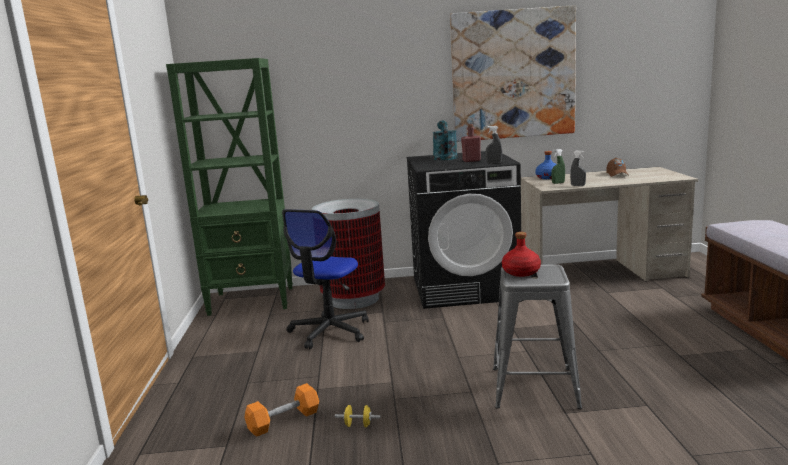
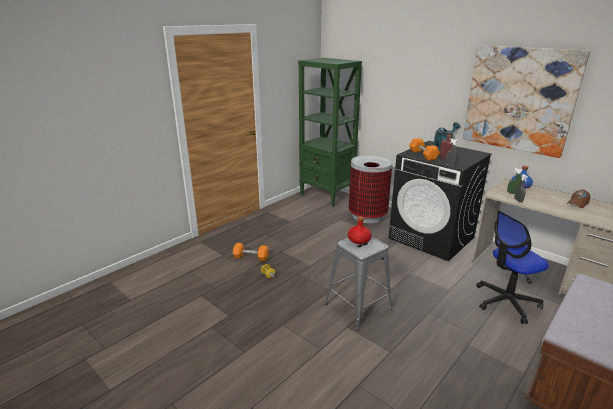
camera: 45 degrees right, 10 degrees up
office chair [282,209,369,349] -> office chair moved to [476,210,549,324]
none -> orange dumbbell [409,138,440,161]

